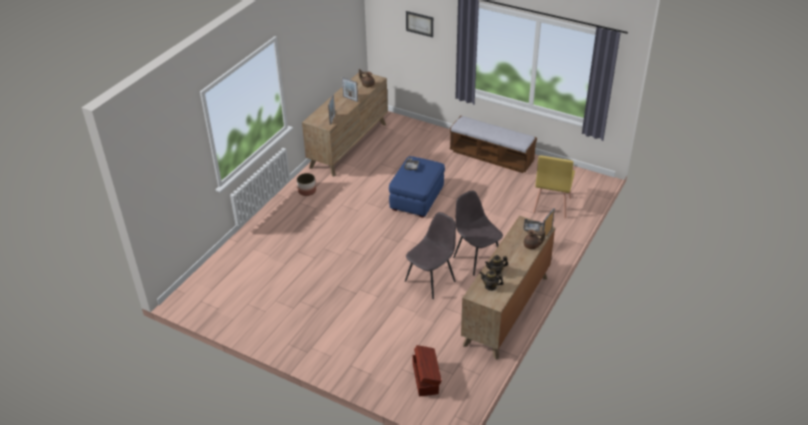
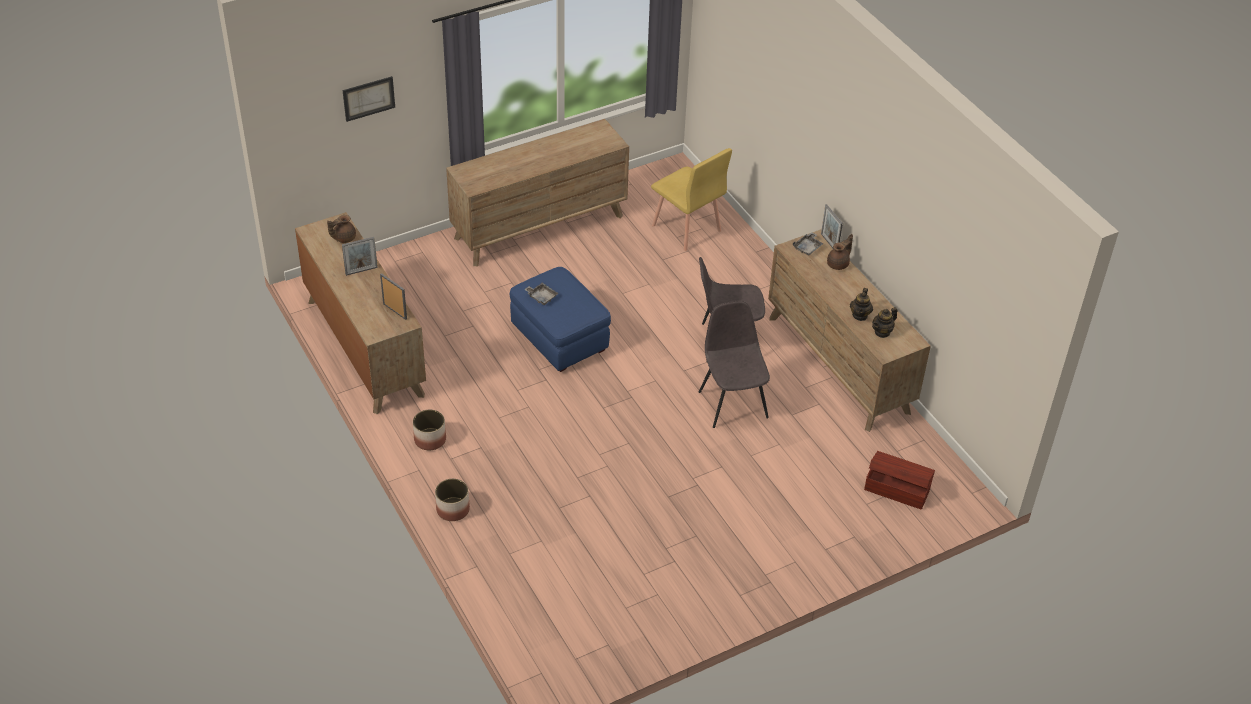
camera: 60 degrees left, 5 degrees up
bench [449,116,537,173] -> brown dresser [446,119,629,266]
none -> planter [435,479,470,521]

